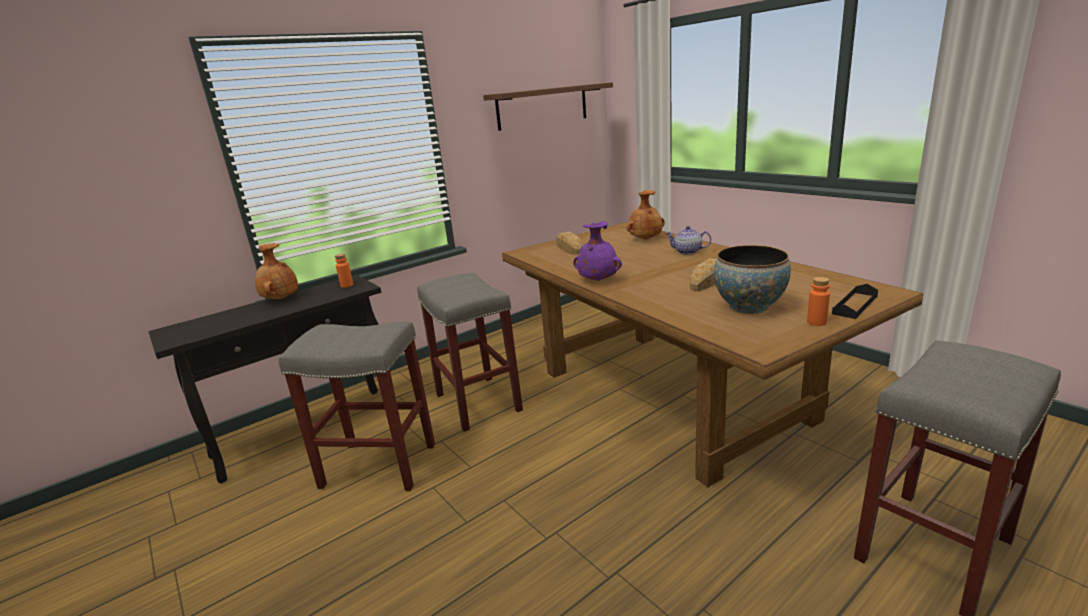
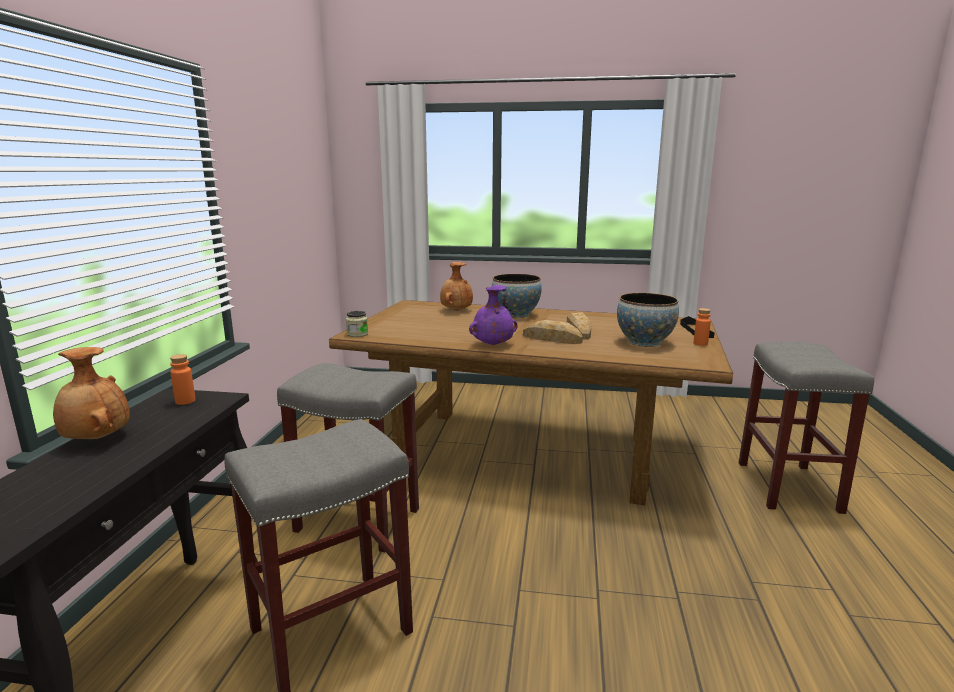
camera: 45 degrees left, 5 degrees down
shelf [483,82,613,131] -> none
bread [556,232,582,255] -> bread moved to [523,320,583,344]
teapot [666,226,711,255] -> bowl [491,274,542,318]
none -> jar [346,311,368,337]

